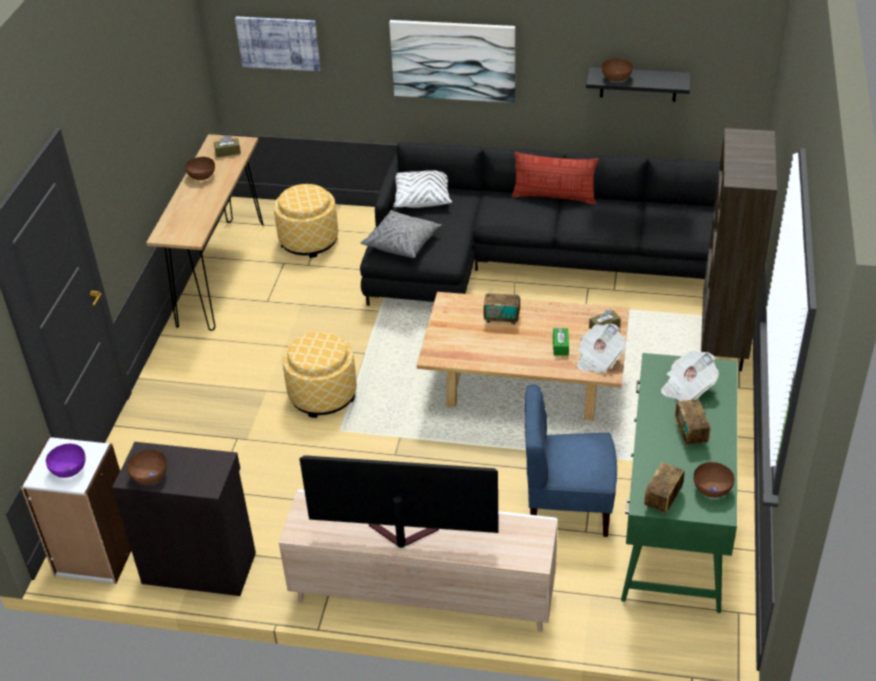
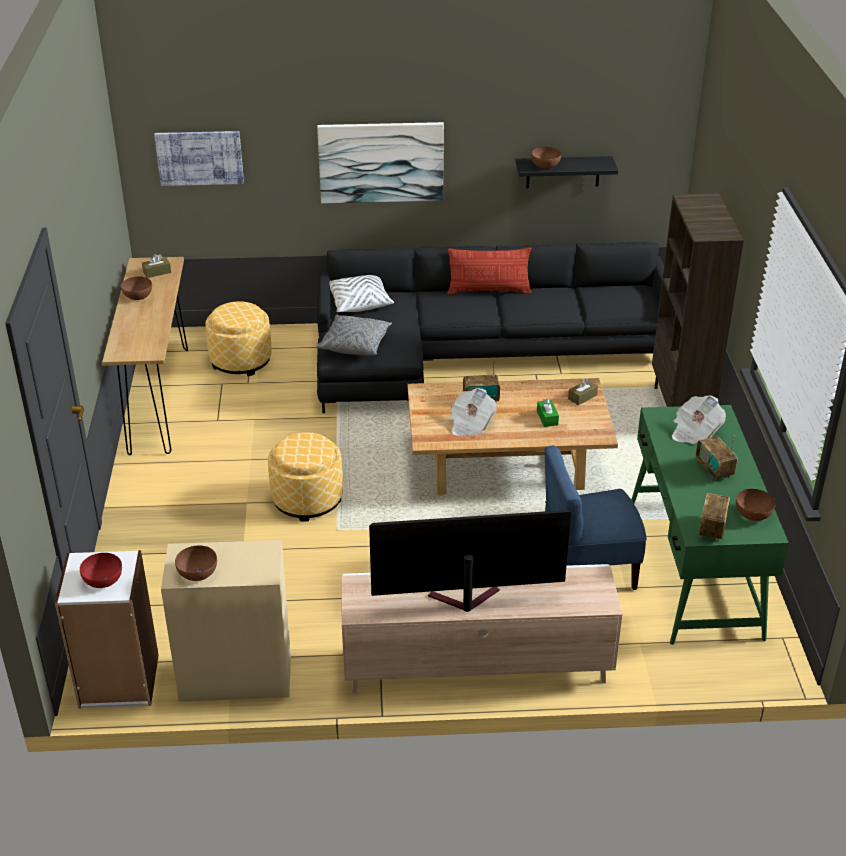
camera: 15 degrees left, 5 degrees down
purple bowl [46,444,86,478] -> red bowl [80,553,122,588]
black cabinet [112,442,256,596] -> beige cabinet [161,540,291,702]
newspaper [577,323,626,373] -> newspaper moved to [450,388,497,436]

